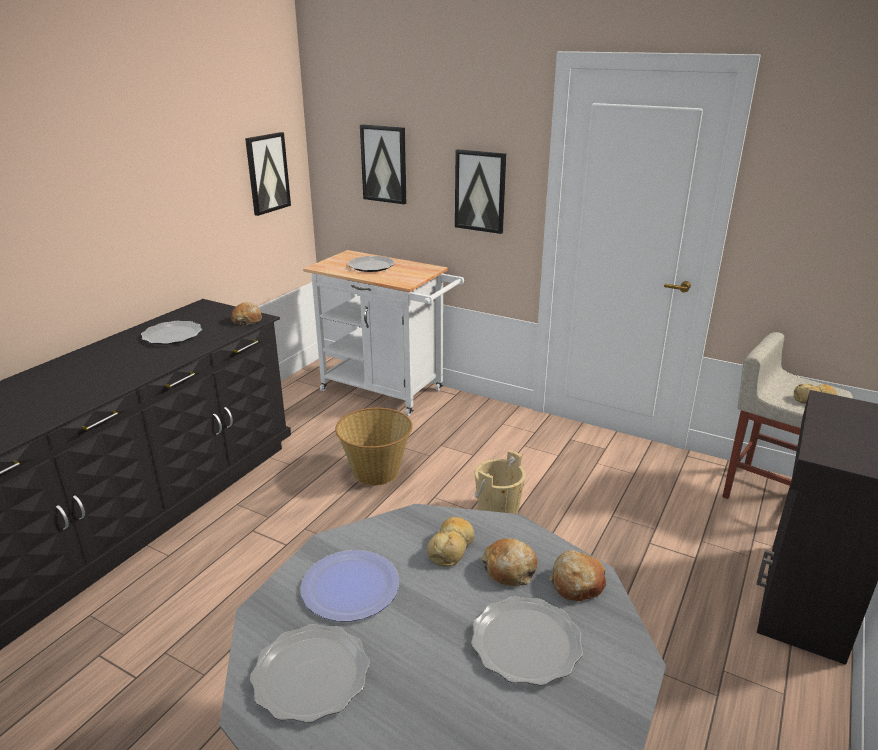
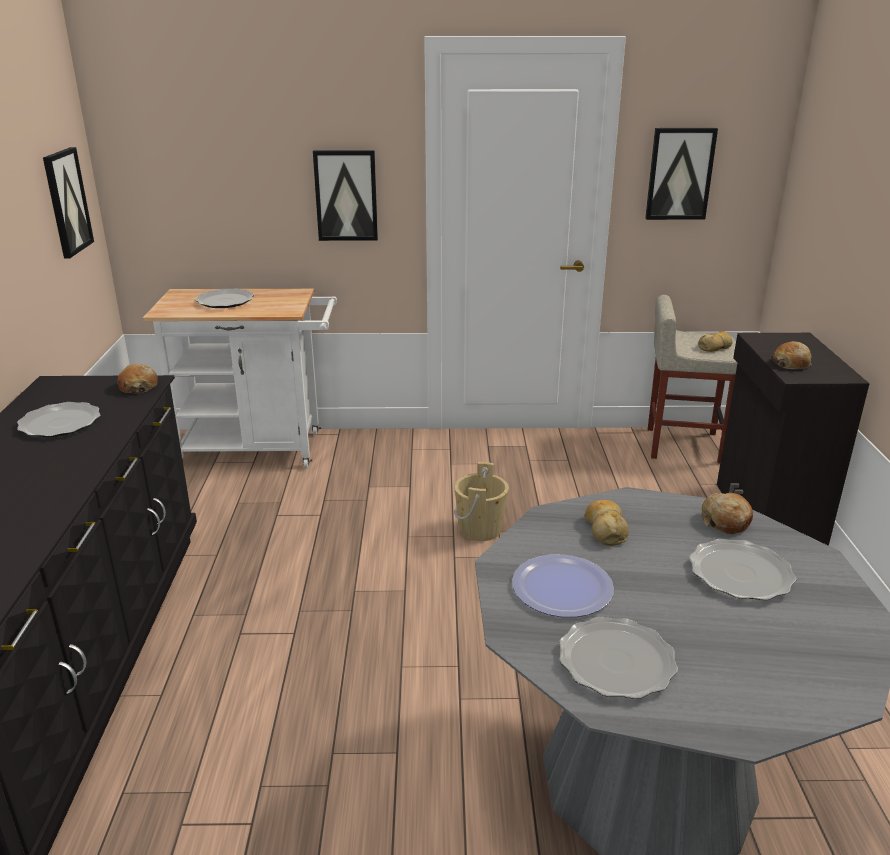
camera: 30 degrees left, 0 degrees up
basket [335,408,413,486] -> none
picture [360,124,406,204] -> picture moved to [645,128,718,220]
bread [482,538,538,586] -> bread moved to [773,341,812,369]

